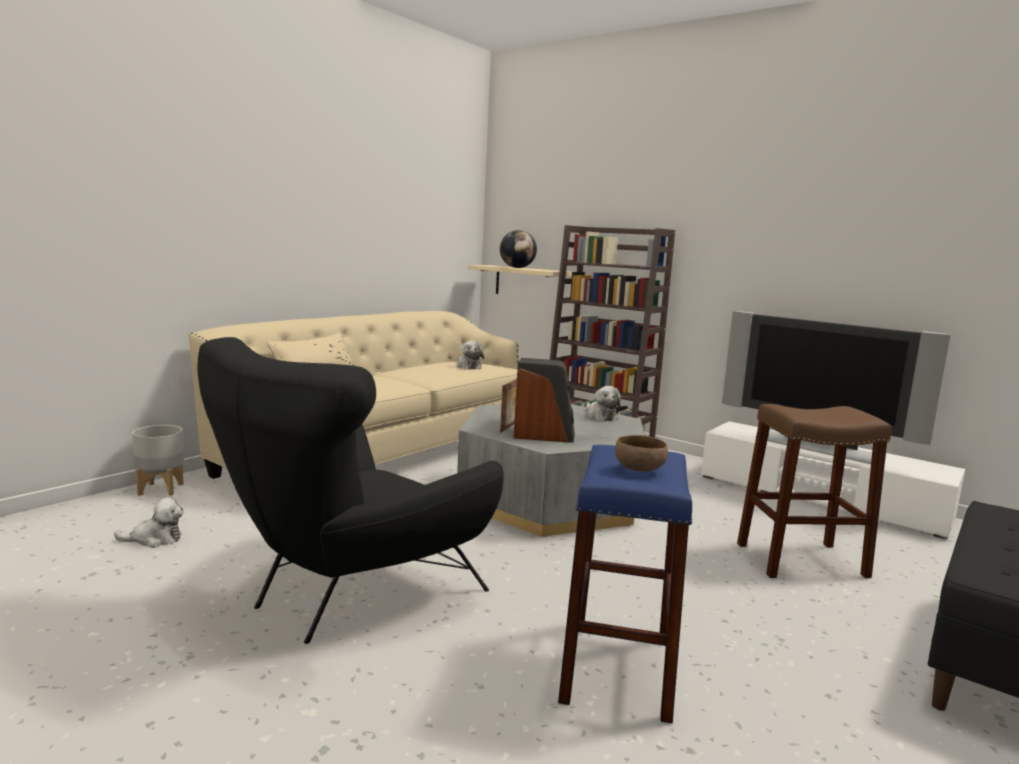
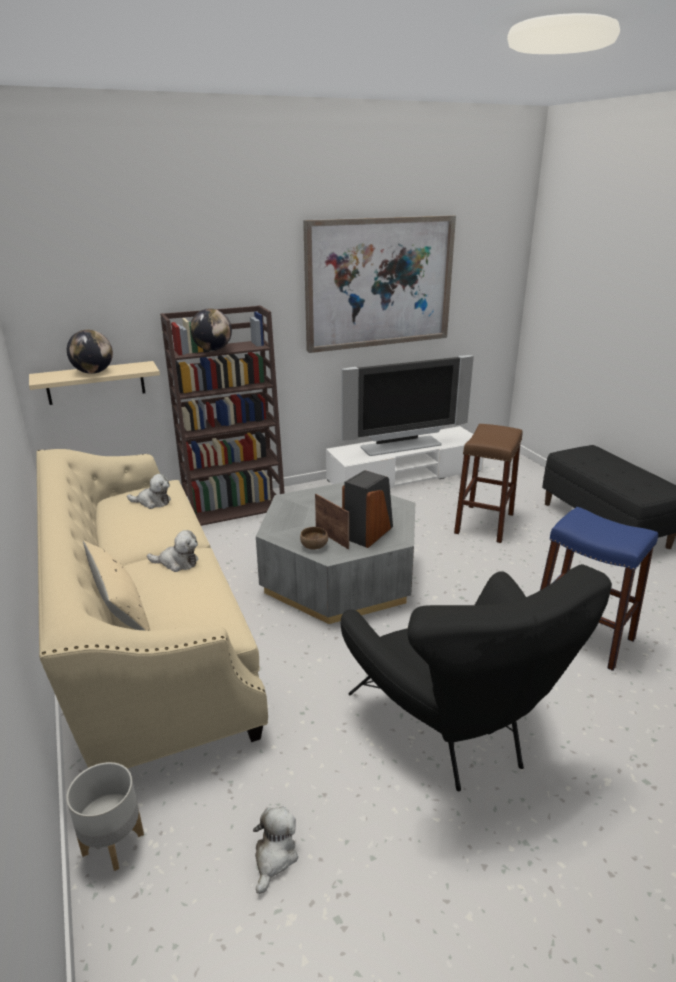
camera: 60 degrees left, 15 degrees up
plush toy [586,386,621,421] -> plush toy moved to [147,530,198,572]
brown bowl [615,435,668,472] -> brown bowl moved to [300,527,328,549]
none -> globe [190,308,232,351]
none -> picture [303,215,456,353]

